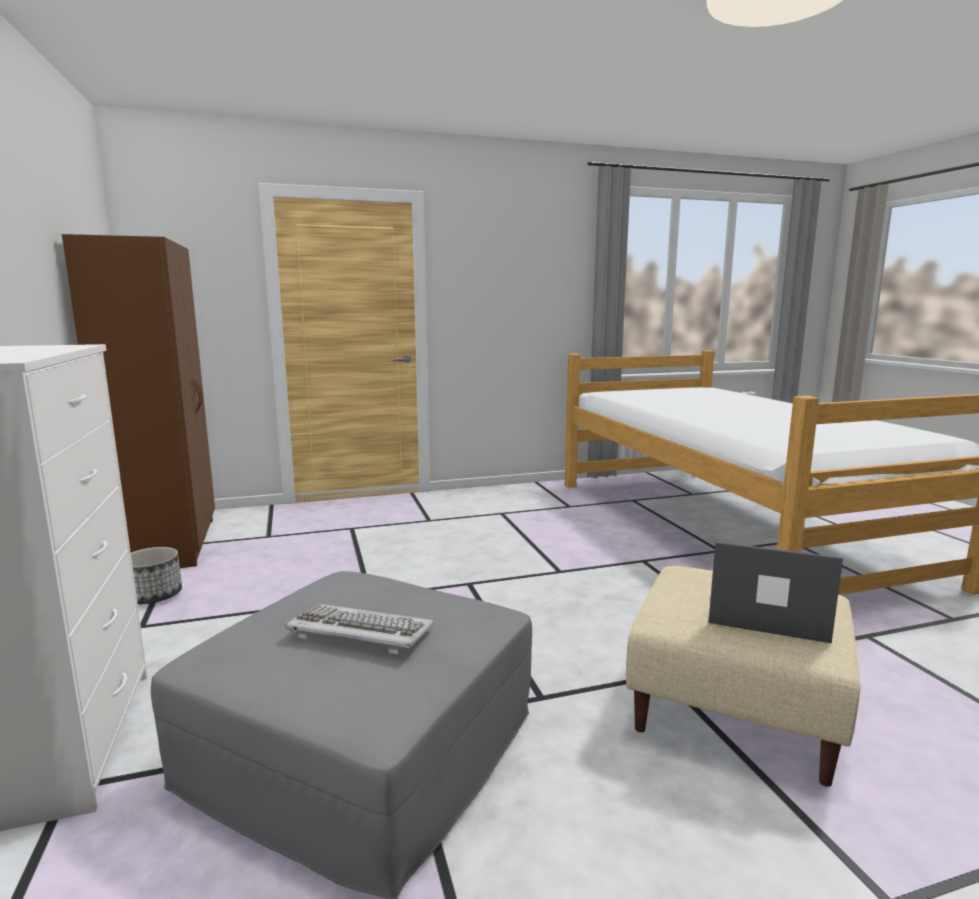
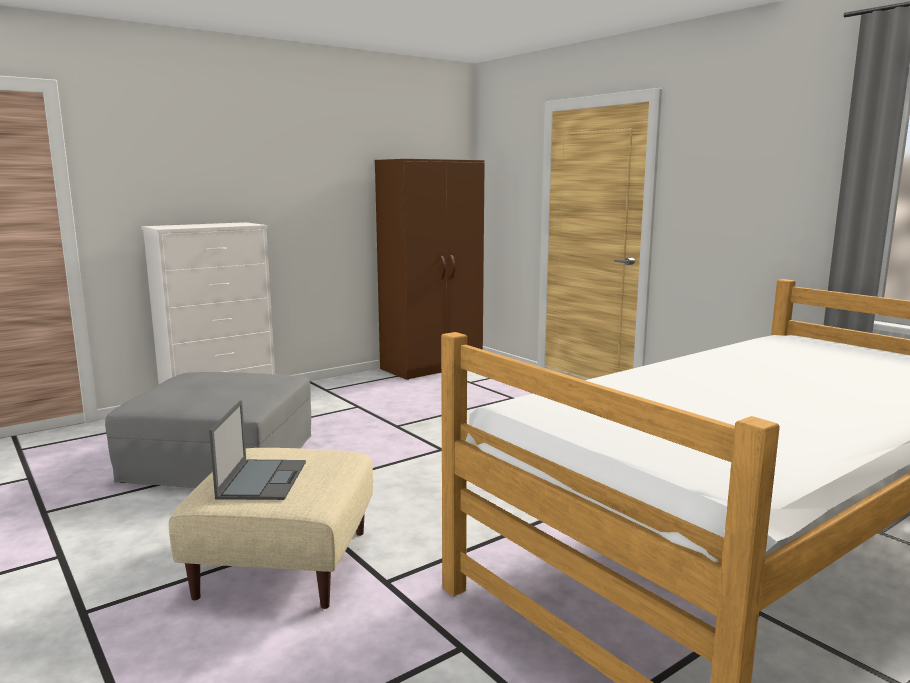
camera: 70 degrees right, 0 degrees up
planter [131,547,182,604] -> none
keyboard [285,604,434,654] -> none

